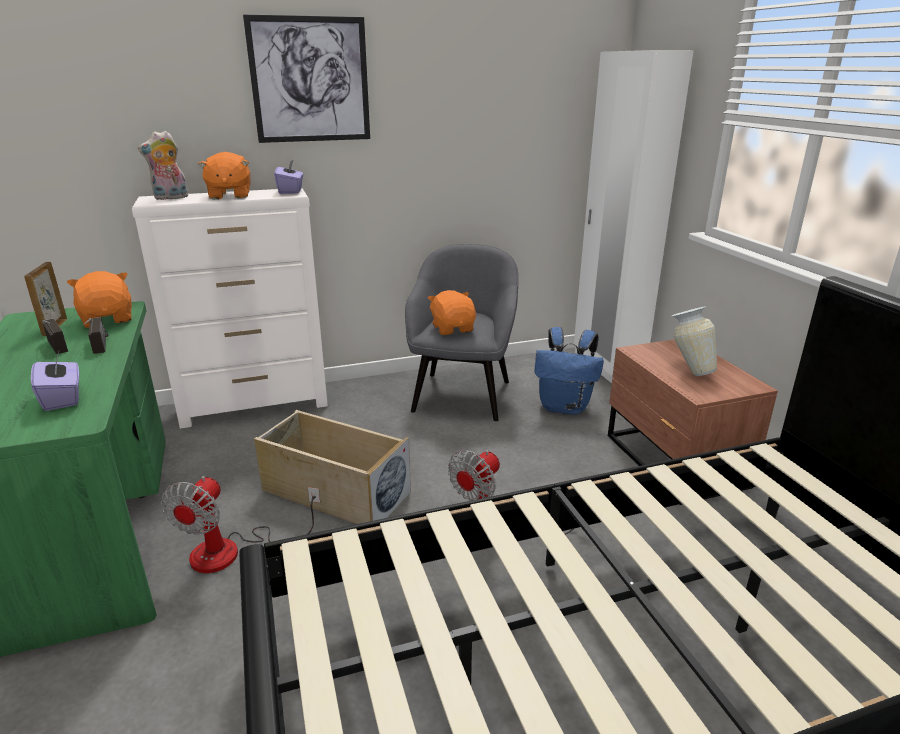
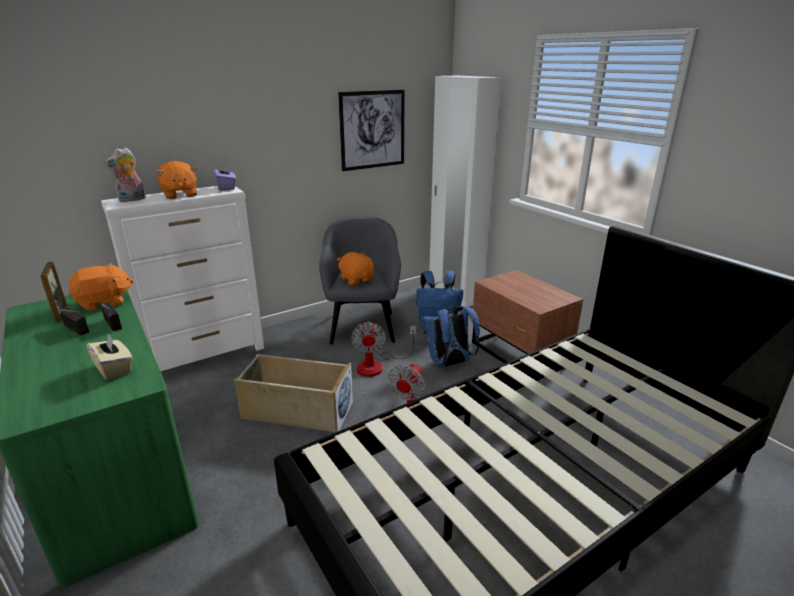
camera: 15 degrees left, 0 degrees up
purple tissue box [31,352,79,411] -> beige tissue box [86,332,132,380]
orange plush toy [67,271,132,328] -> orange plush toy turned 105 degrees clockwise [69,263,134,311]
fan [162,476,320,573] -> fan moved to [351,321,416,377]
picture [243,15,370,143] -> picture moved to [338,90,405,171]
vase [672,306,717,376] -> none
none -> blue backpack [422,306,480,368]

